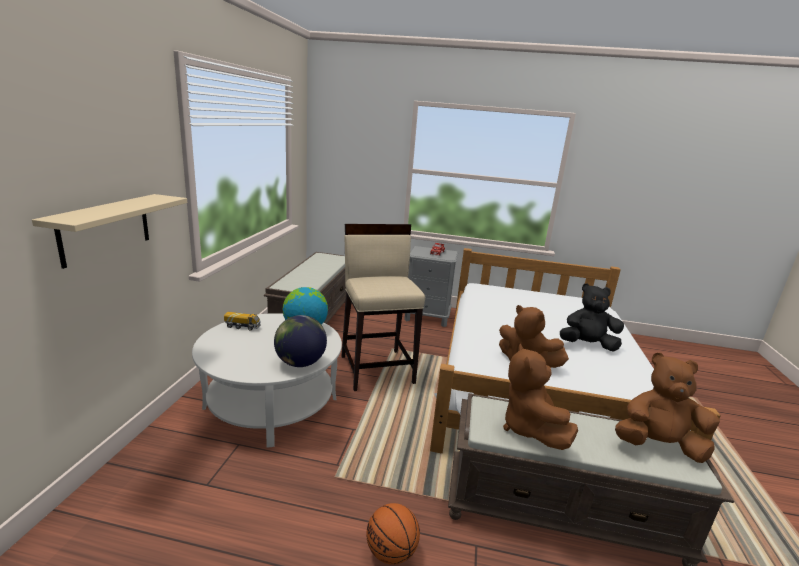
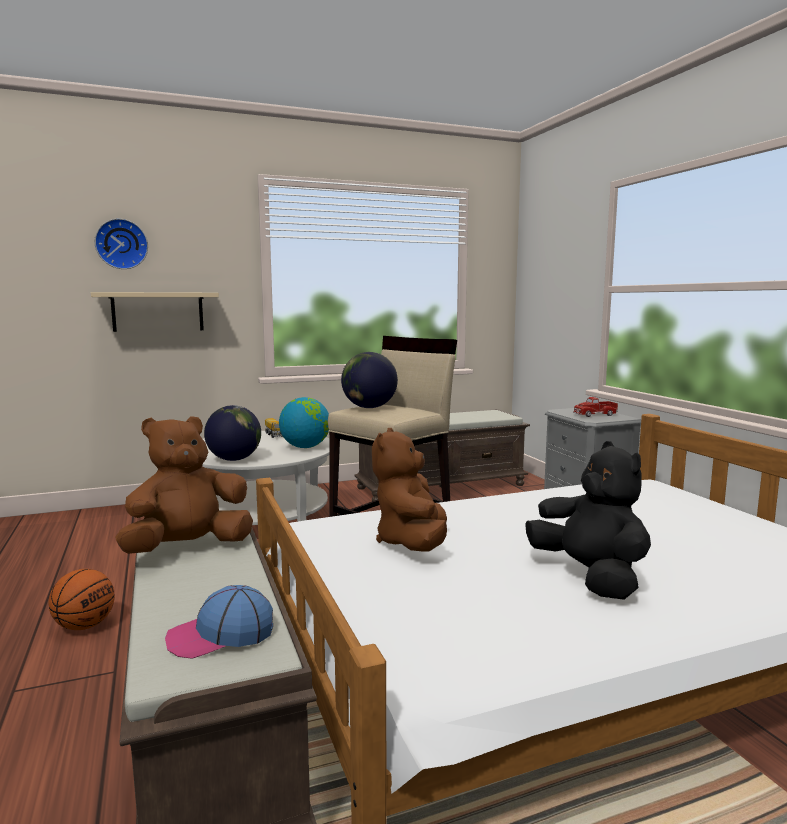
camera: 60 degrees right, 10 degrees down
brown plush toy [615,352,720,463] -> cap [165,585,273,659]
none -> wall clock [95,219,148,269]
none -> globe [341,352,398,408]

